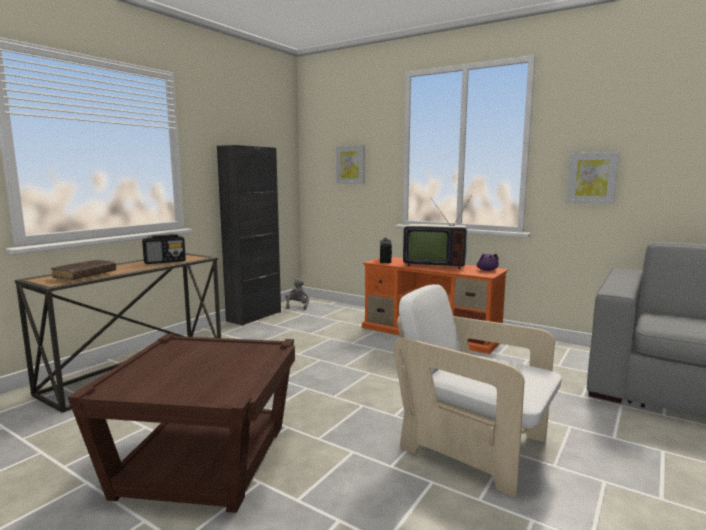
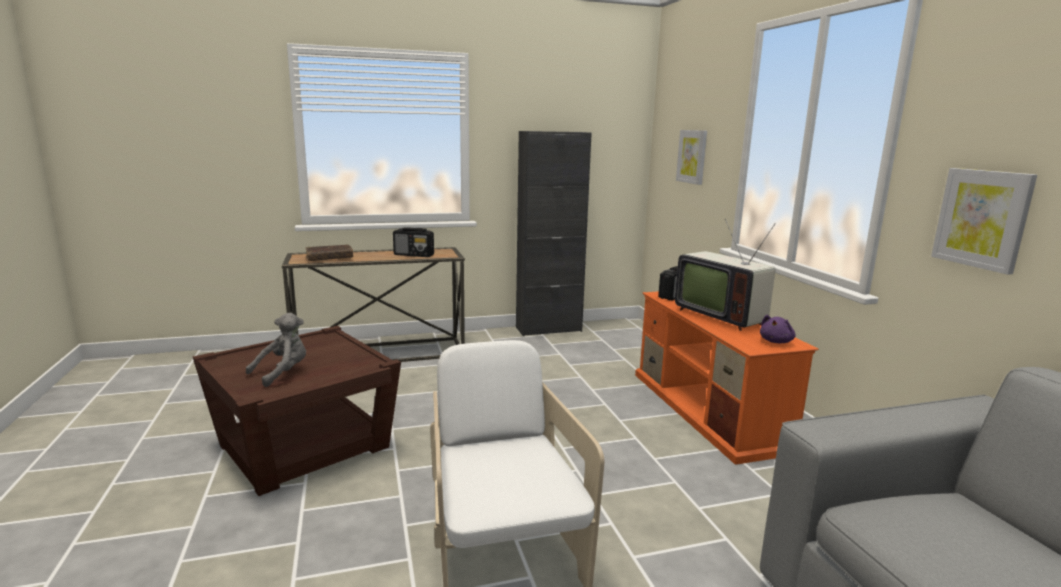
camera: 40 degrees right, 5 degrees up
grey plush toy [285,278,309,310] -> grey plush toy moved to [246,313,306,387]

